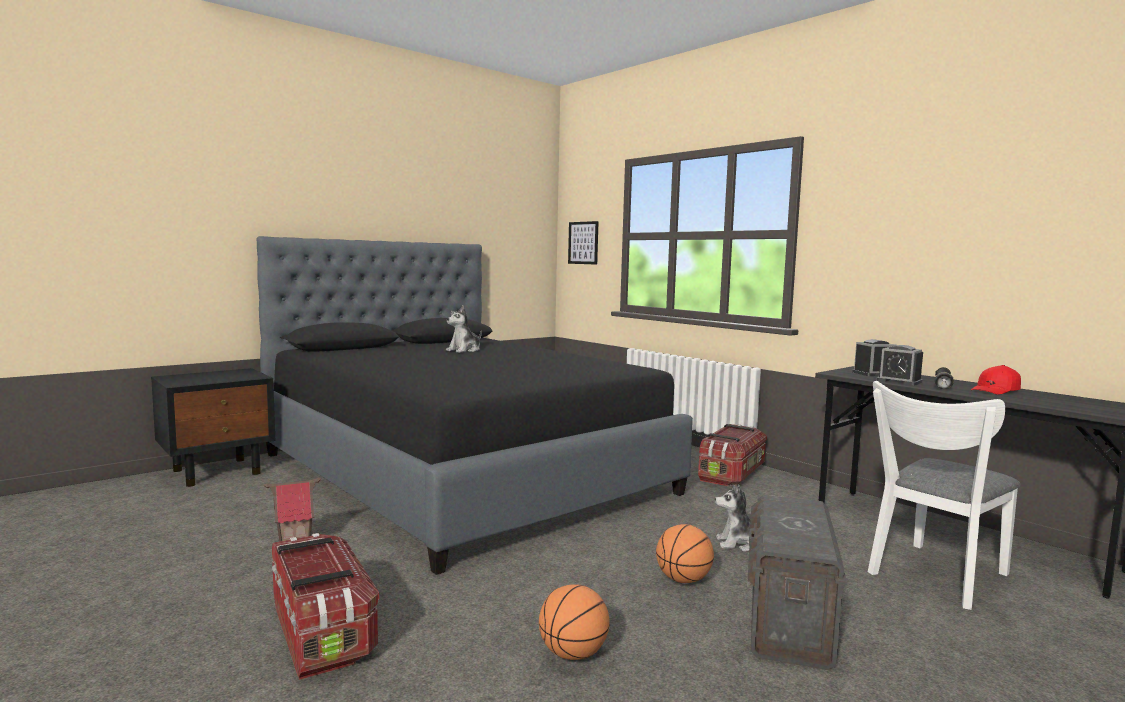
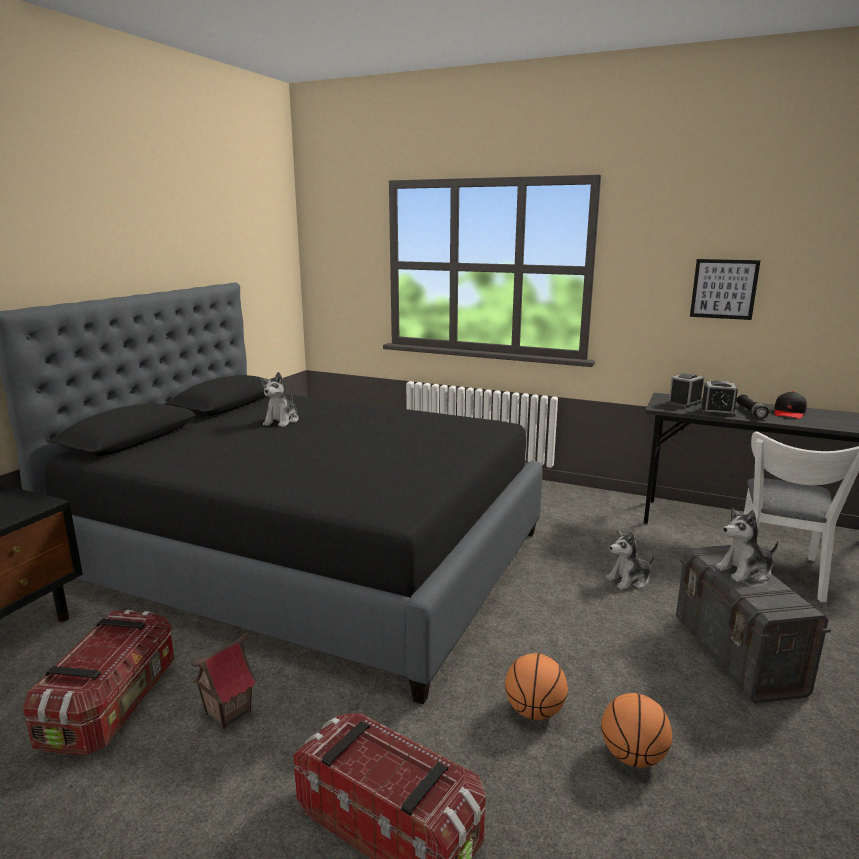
camera: 25 degrees left, 10 degrees up
picture [568,221,599,265] -> picture moved to [690,259,761,320]
basketball [656,524,714,583] -> basketball moved to [505,653,568,720]
storage box [698,424,767,486] -> storage box moved to [23,610,175,756]
red cap [971,365,1021,395] -> black cap [774,391,807,419]
none -> plush toy [715,508,778,582]

